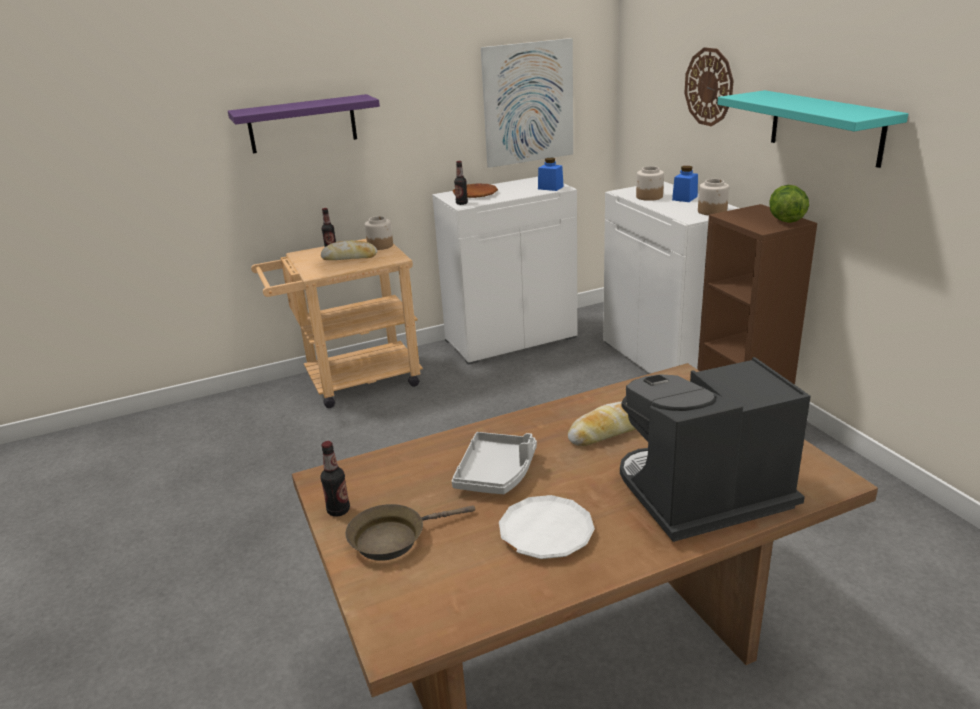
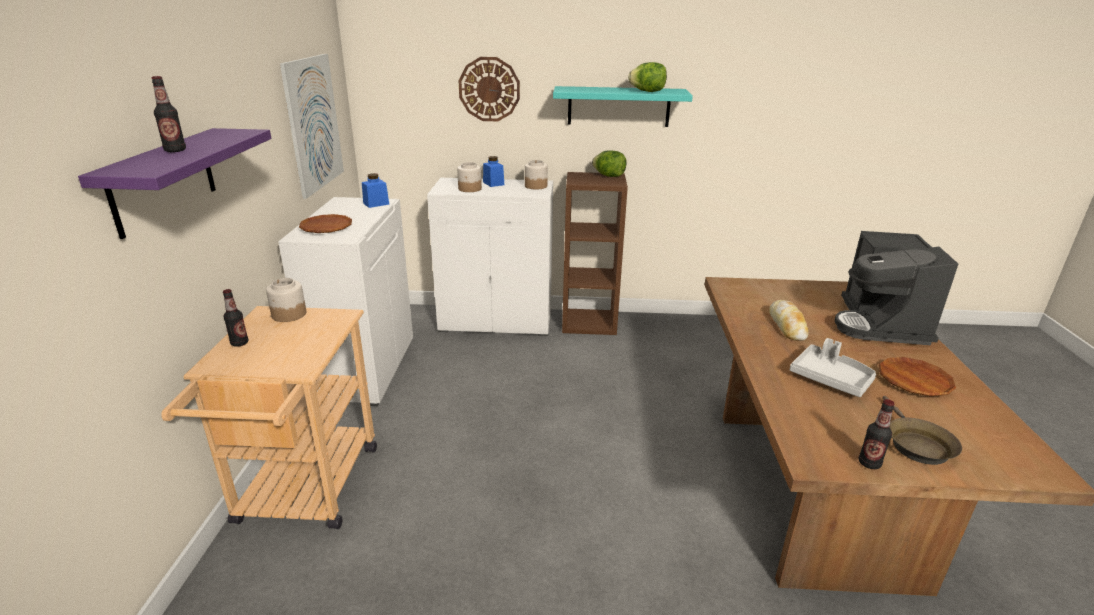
camera: 65 degrees left, 0 degrees up
bread [321,240,377,260] -> none
bottle [454,161,468,205] -> bottle moved to [151,76,186,152]
white plate [499,495,595,559] -> brown plate [879,357,956,396]
none -> lettuce [628,62,667,92]

